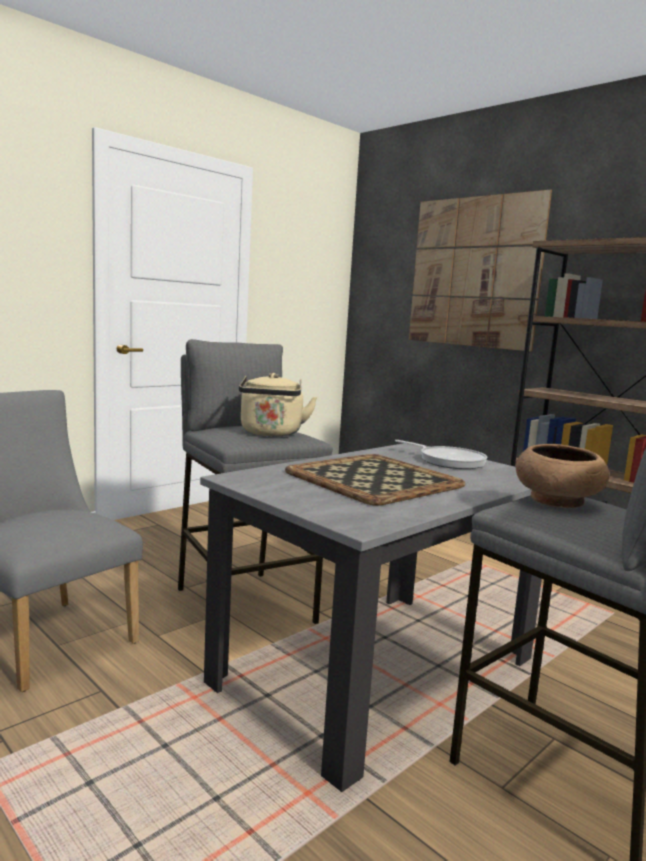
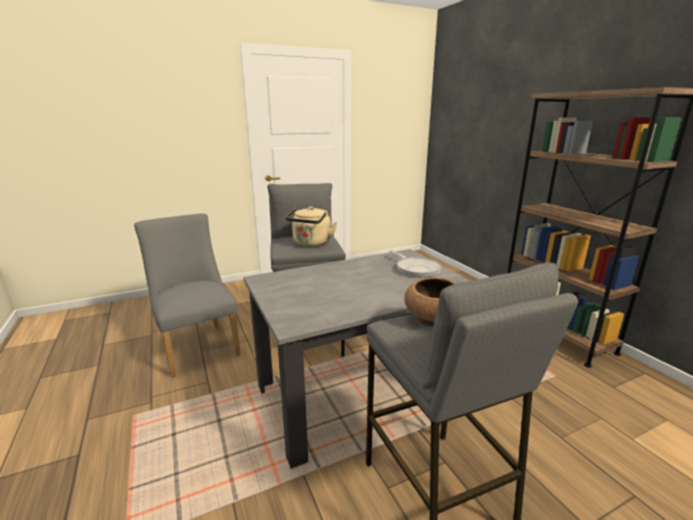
camera: 20 degrees right, 10 degrees up
tray [285,454,465,506] -> none
picture [409,190,552,352] -> none

